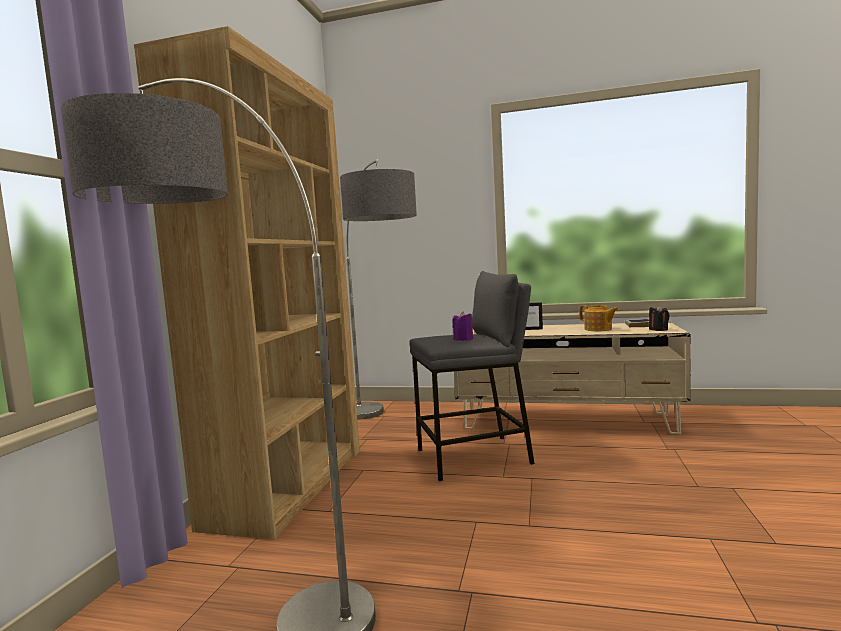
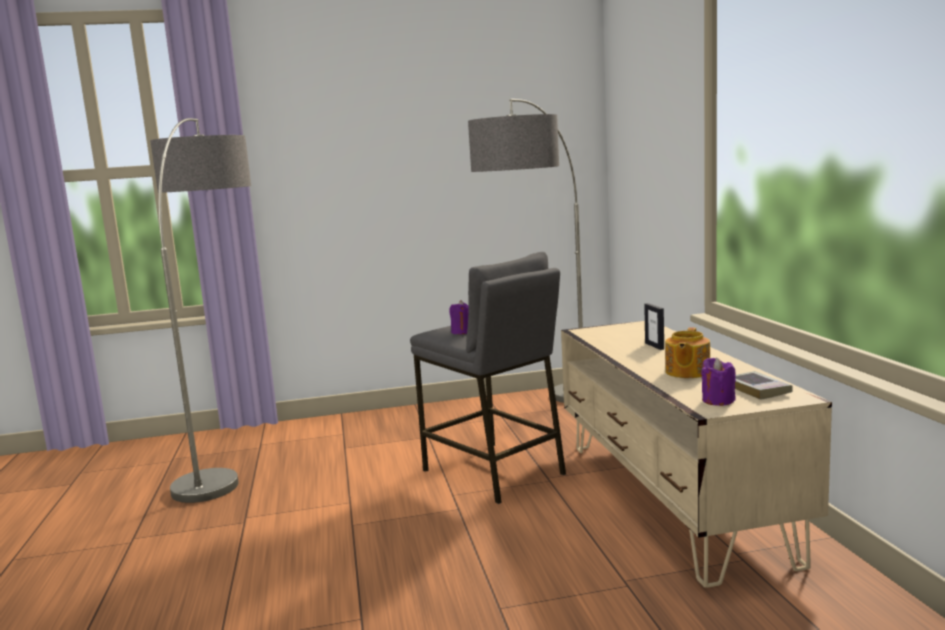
camera: 65 degrees right, 5 degrees up
brown bookcase [134,26,360,539] -> none
black candle [649,305,670,331] -> purple candle [701,358,736,406]

